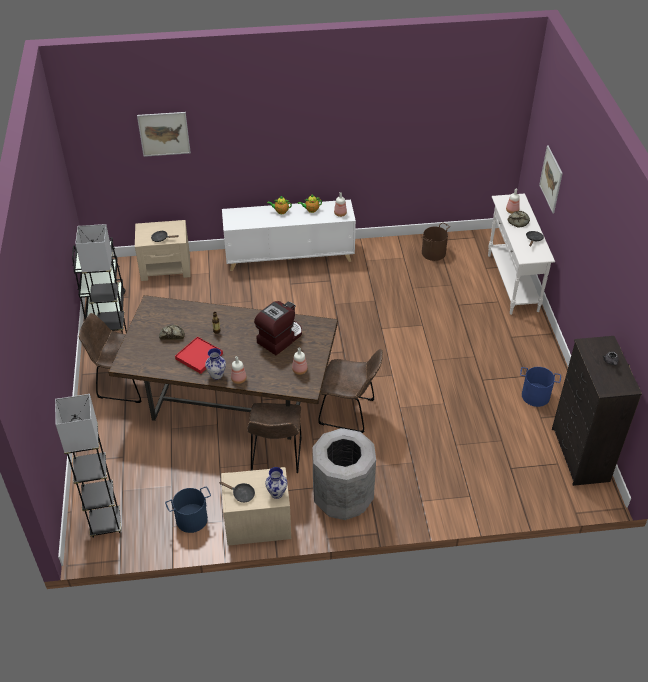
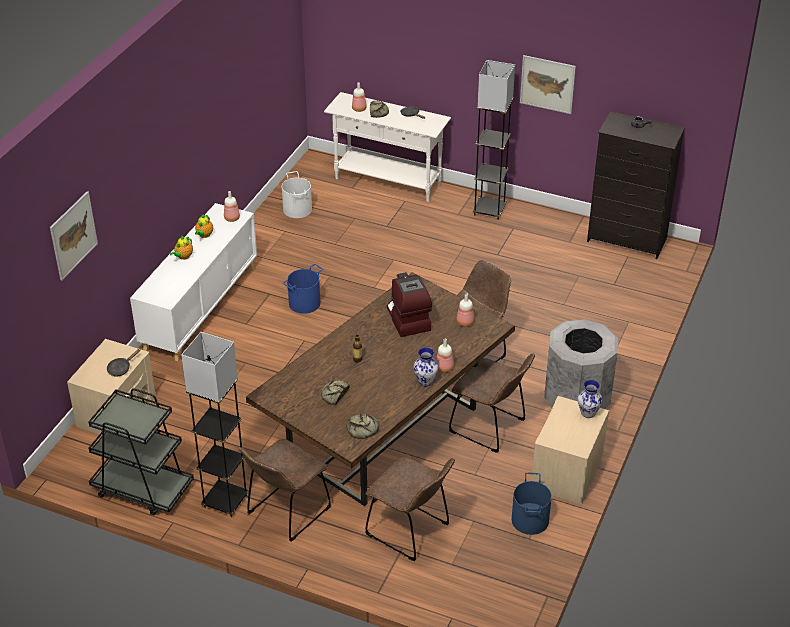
camera: 60 degrees left, 5 degrees down
grey floor lamp [55,394,121,538] -> grey floor lamp moved to [473,60,515,220]
red tray [175,337,223,374] -> none
black frying pan [219,481,255,502] -> none
brown bucket [421,222,450,261] -> white bucket [282,171,312,218]
blue bucket [520,367,561,407] -> blue bucket moved to [283,264,323,314]
picture [539,145,563,213] -> picture moved to [520,55,576,114]
none -> bread [346,414,379,439]
none -> brown chair [365,457,455,561]

